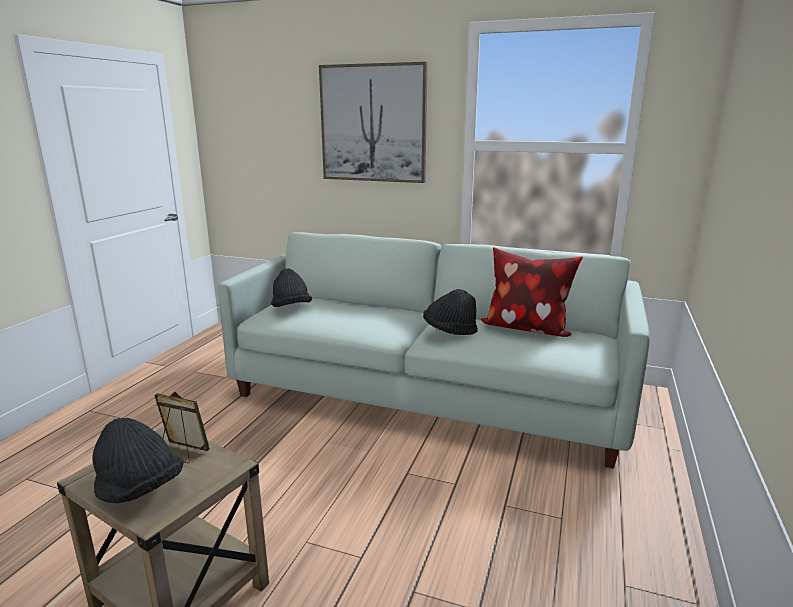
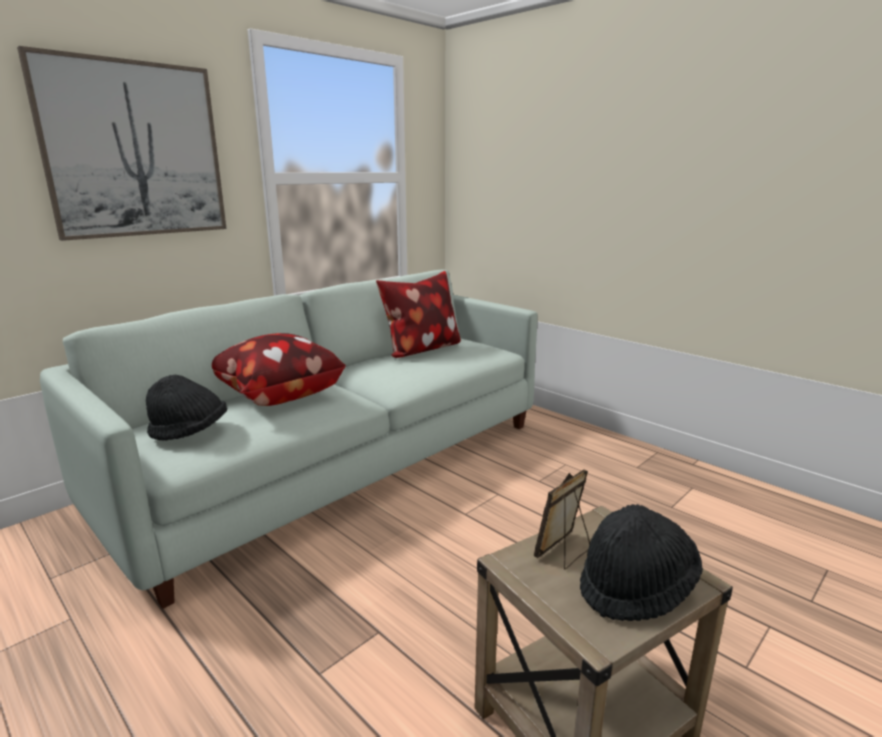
camera: 65 degrees left, 0 degrees up
black hat [423,289,478,335] -> none
none -> pillow [212,333,345,406]

